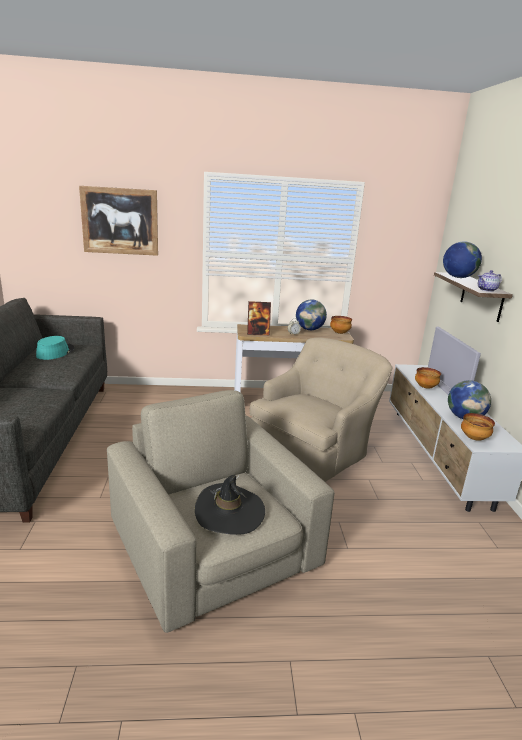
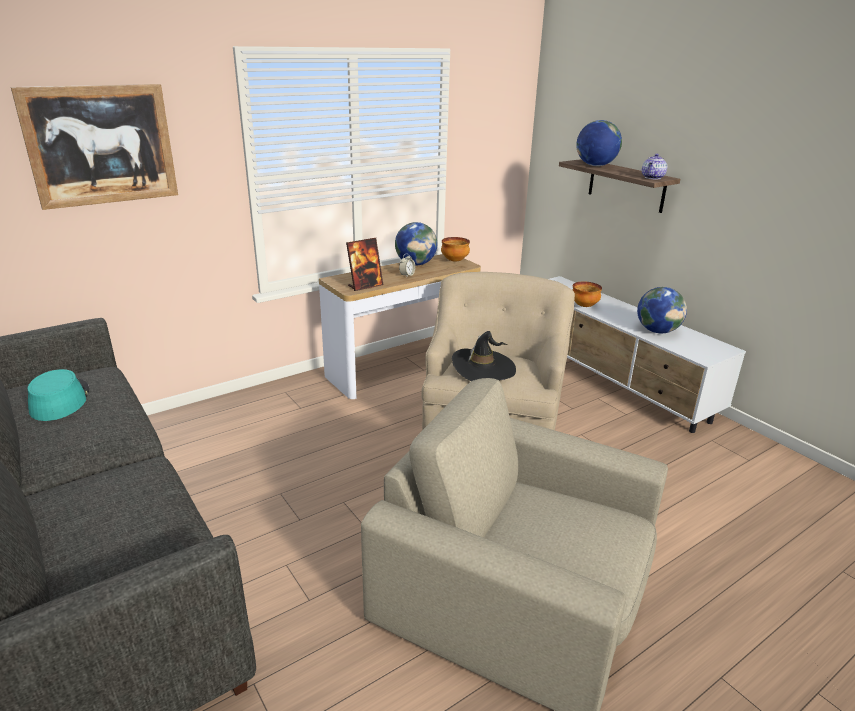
camera: 30 degrees left, 5 degrees up
black hat [195,475,265,535] -> black hat moved to [452,331,516,381]
television [428,326,481,395] -> none
bowl [461,413,495,441] -> none

